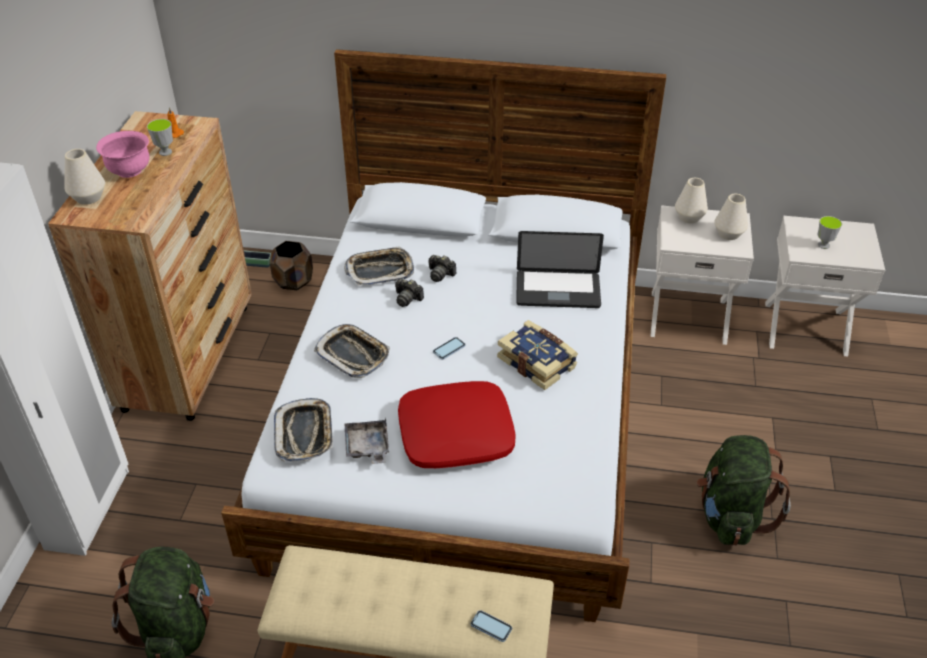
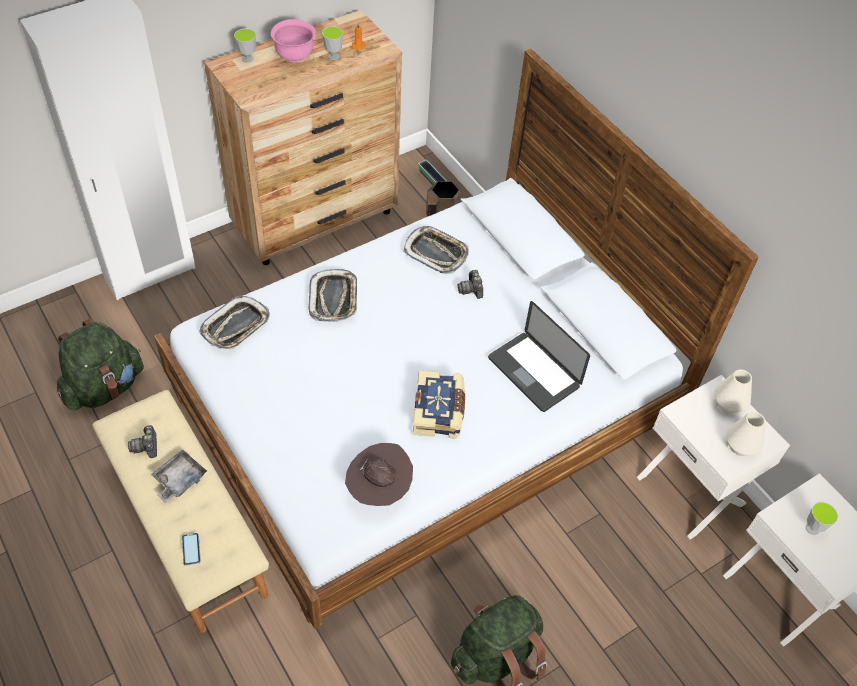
camera: 45 degrees right, 10 degrees up
white vase [64,149,105,205] -> cup [234,29,256,63]
grey tray [345,418,389,464] -> grey tray moved to [151,449,207,503]
camera [395,279,424,307] -> camera moved to [128,425,157,458]
red pillow [398,381,516,468] -> none
phone [433,337,465,360] -> none
none -> brown hat [345,443,413,506]

